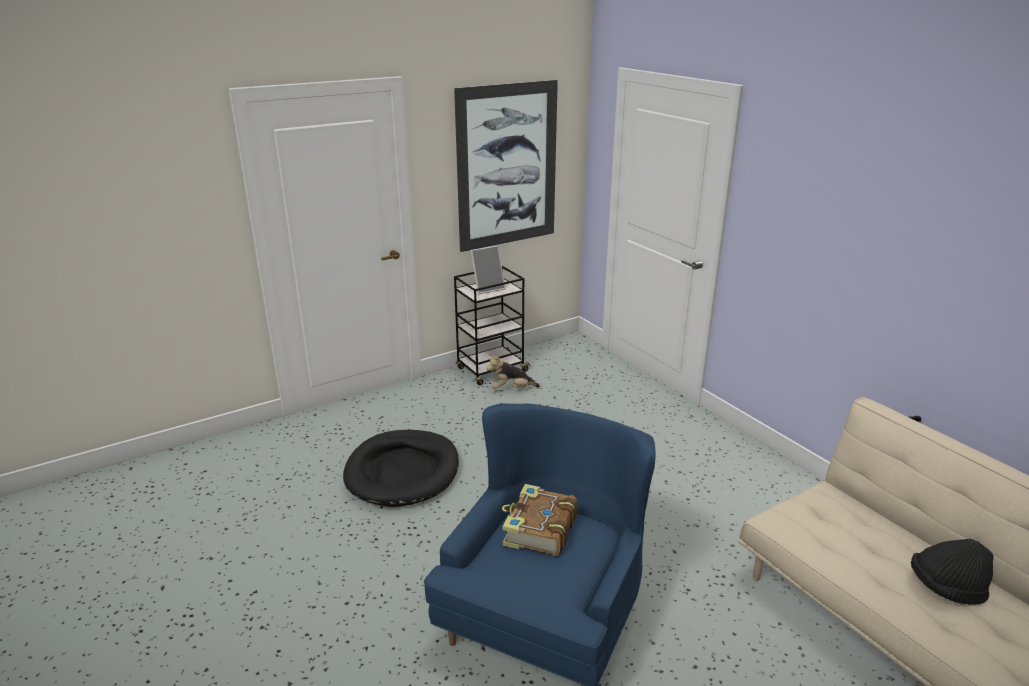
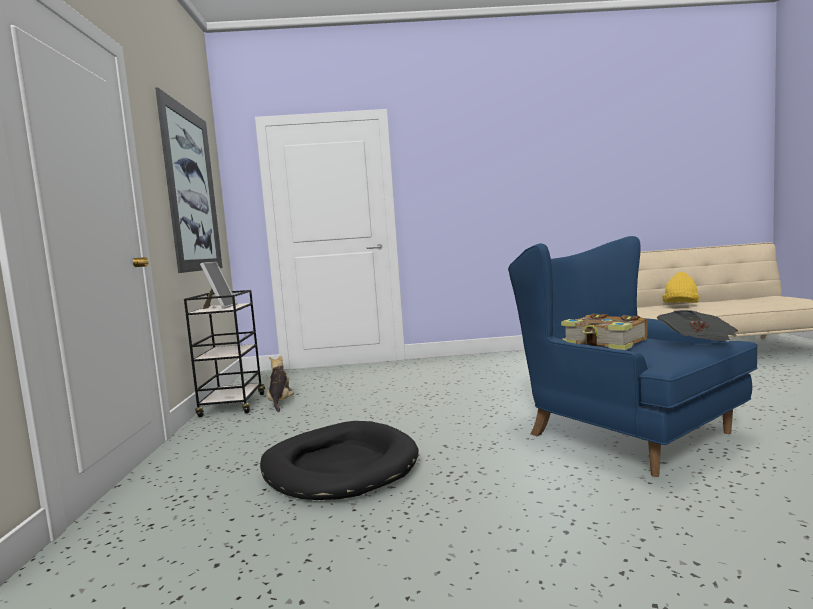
camera: 60 degrees left, 20 degrees down
plush toy [487,354,540,389] -> plush toy turned 150 degrees clockwise [267,355,294,412]
black hat [911,539,993,605] -> yellow hat [662,272,699,303]
none -> newspaper [657,310,737,341]

